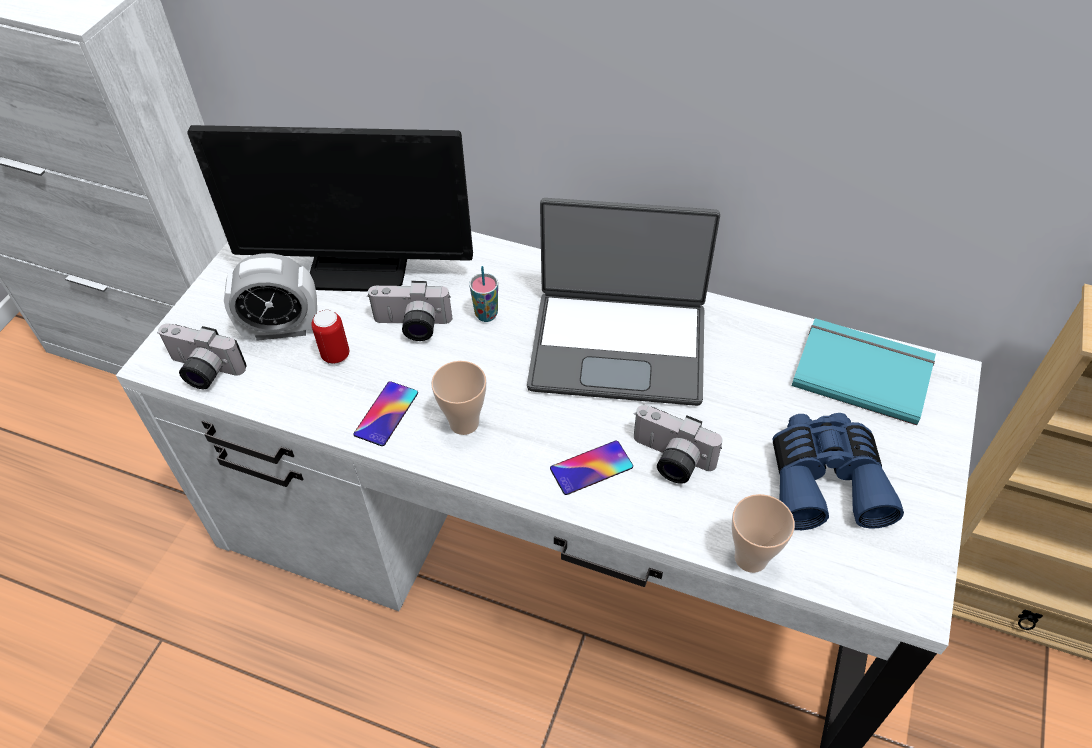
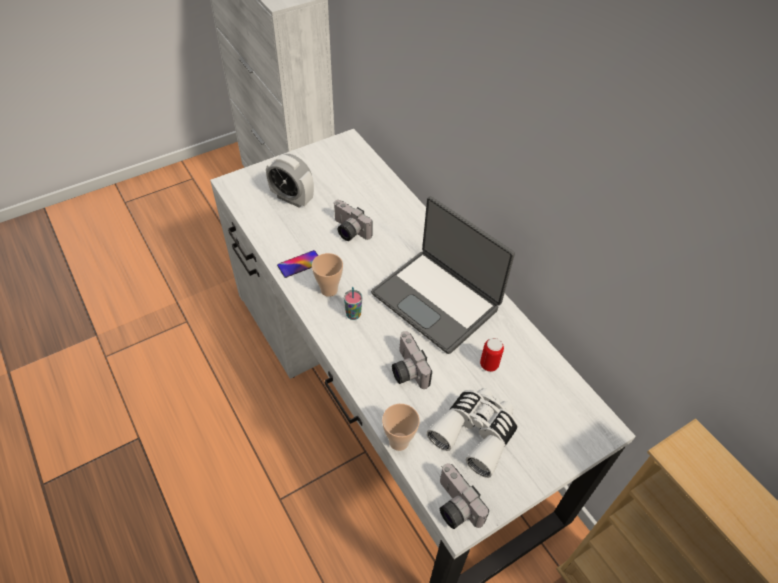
camera: 35 degrees right, 0 degrees up
camera [157,323,247,389] -> camera moved to [440,463,489,529]
monitor [187,125,473,292] -> none
can [311,310,349,364] -> can moved to [480,338,504,372]
cup [469,266,498,322] -> cup moved to [344,287,362,320]
phone [550,441,633,495] -> none
blue binoculars [772,413,904,530] -> white binoculars [426,388,518,478]
turquoise book [792,318,936,425] -> none

